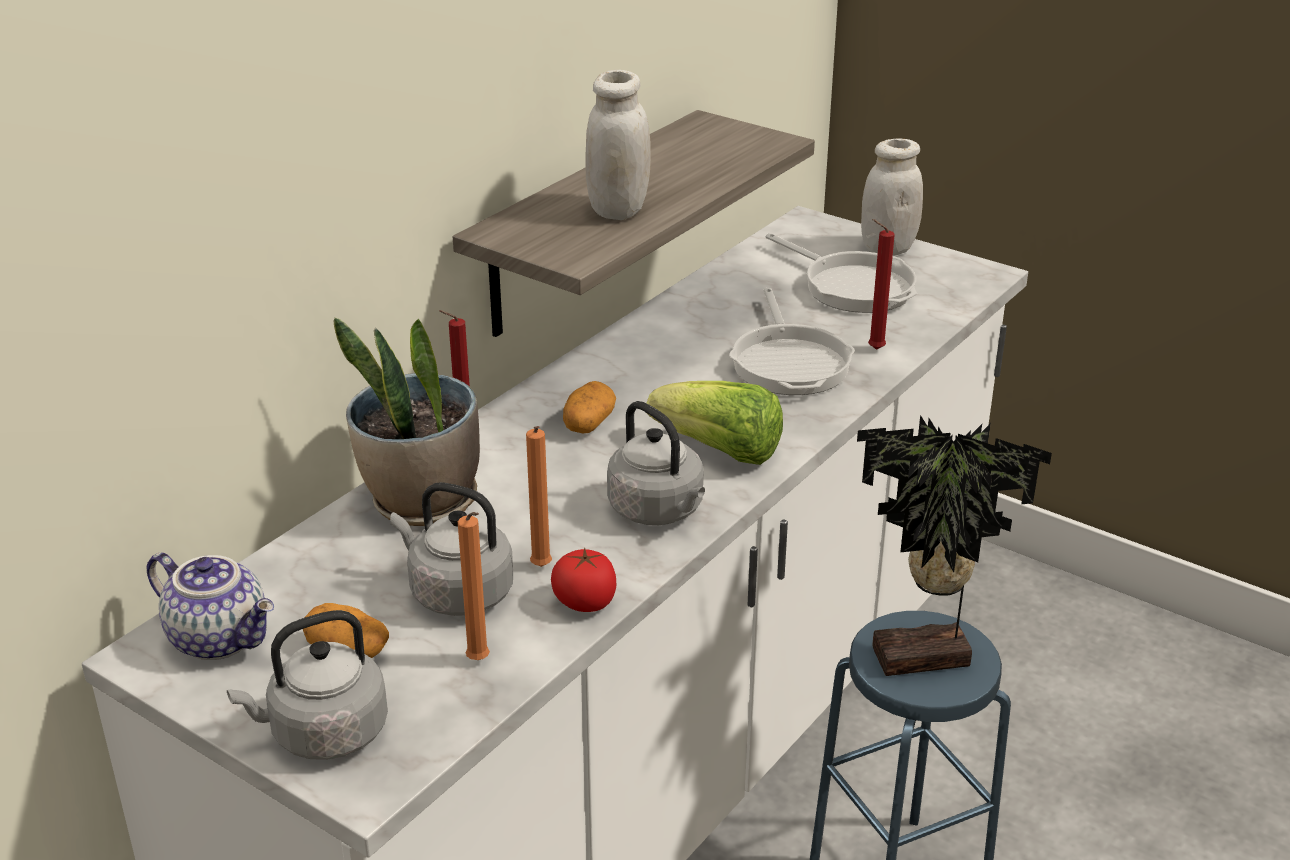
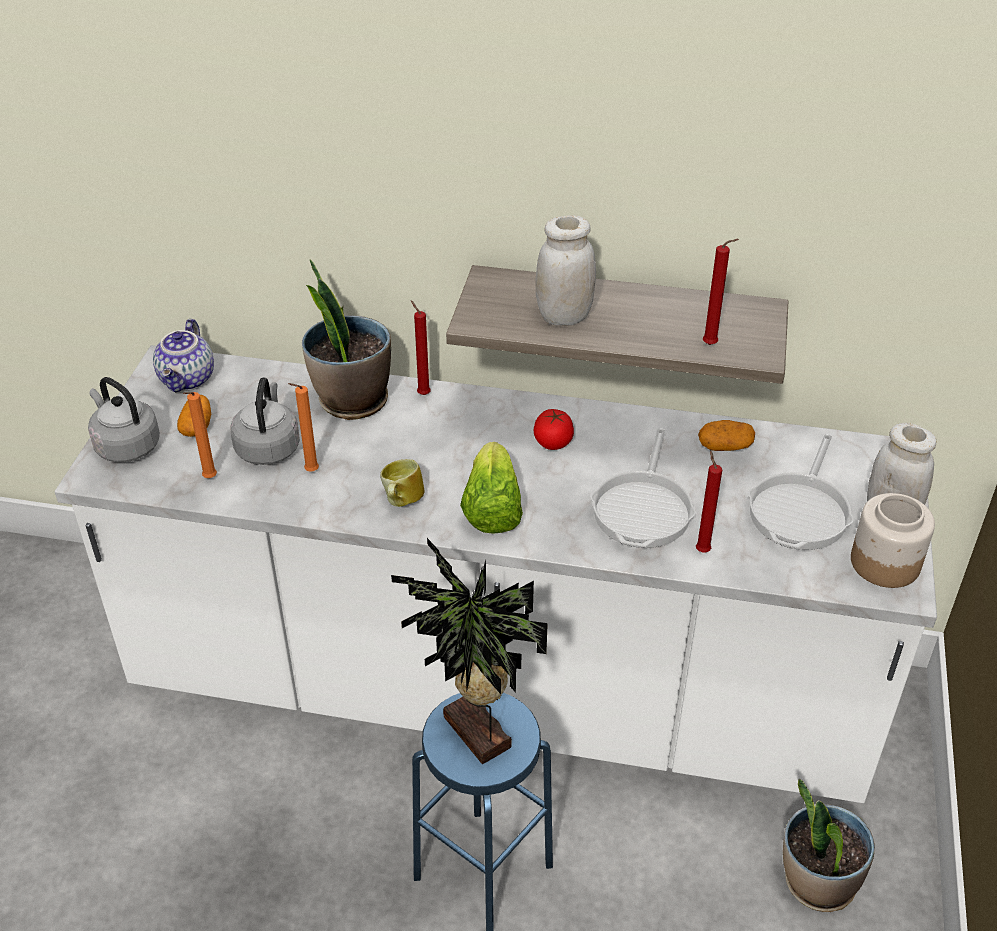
camera: 65 degrees right, 10 degrees up
tomato [551,547,616,612] -> tomato moved to [534,409,574,450]
potato [563,381,616,433] -> potato moved to [698,420,755,451]
grey kettle [607,401,705,525] -> mug [380,459,424,507]
frying pan [729,288,855,395] -> frying pan turned 45 degrees counterclockwise [590,428,696,548]
none -> red candle [703,239,739,345]
none -> potted plant [783,779,875,912]
none -> jar [851,493,935,588]

